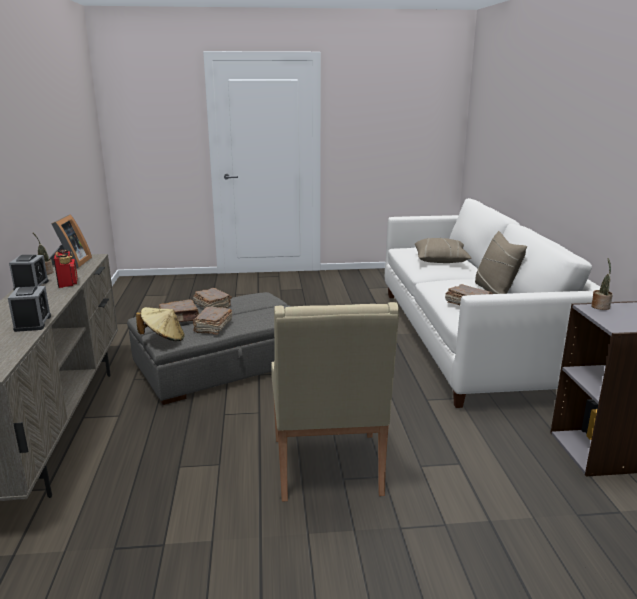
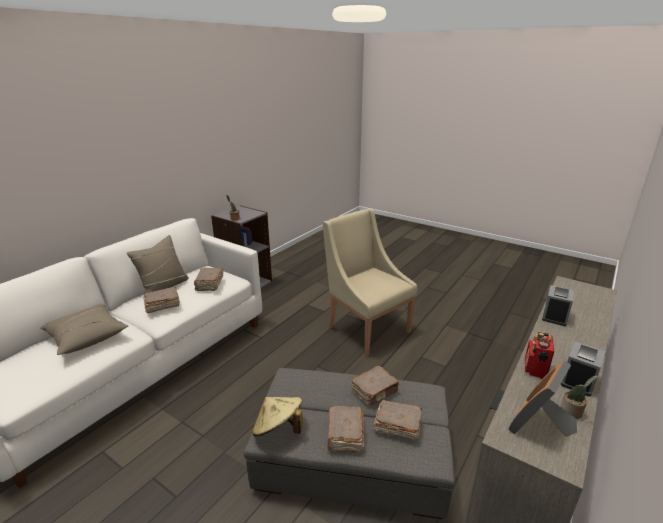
camera: 140 degrees left, 5 degrees up
beige hat [136,307,185,341] -> beige hat moved to [252,397,303,436]
beige armchair [271,302,399,502] -> beige armchair turned 75 degrees counterclockwise [323,209,417,357]
none -> brown book [144,287,180,314]

